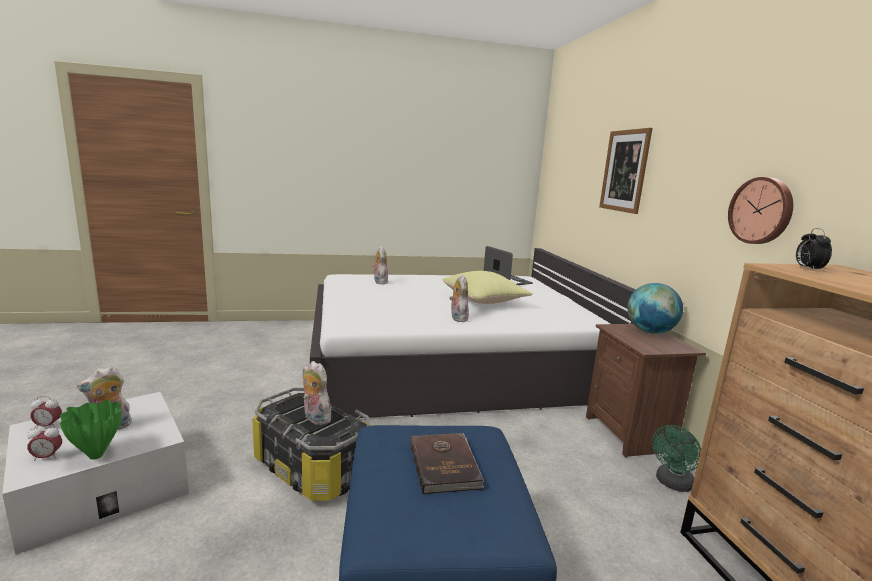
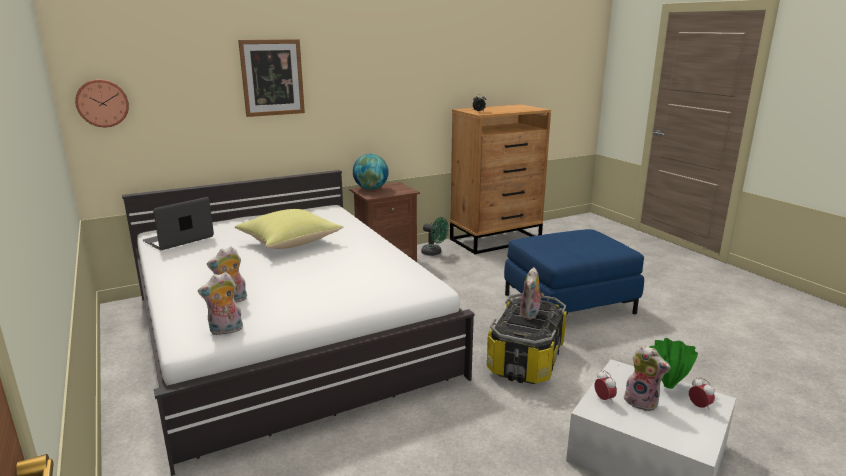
camera: 105 degrees left, 5 degrees up
alarm clock [31,396,62,428] -> alarm clock moved to [595,370,617,403]
brown book [410,433,484,494] -> none
plush toy [449,274,469,322] -> plush toy moved to [198,272,243,335]
wall clock [728,177,793,244] -> wall clock moved to [75,79,129,127]

